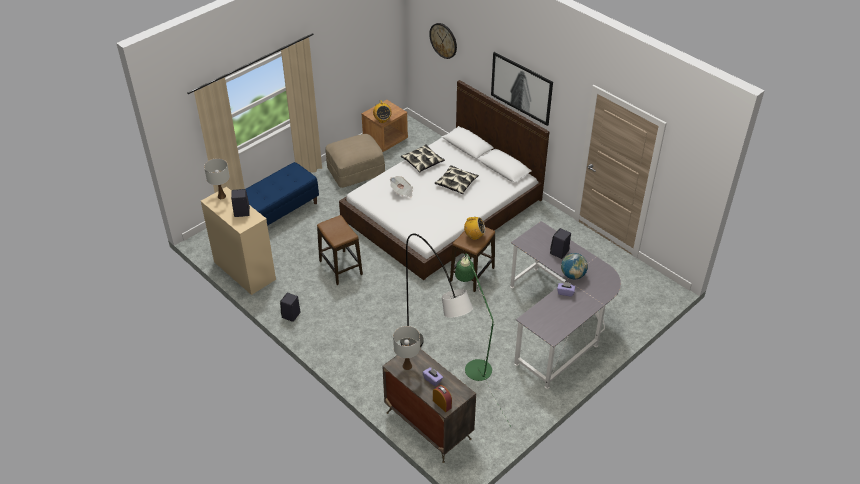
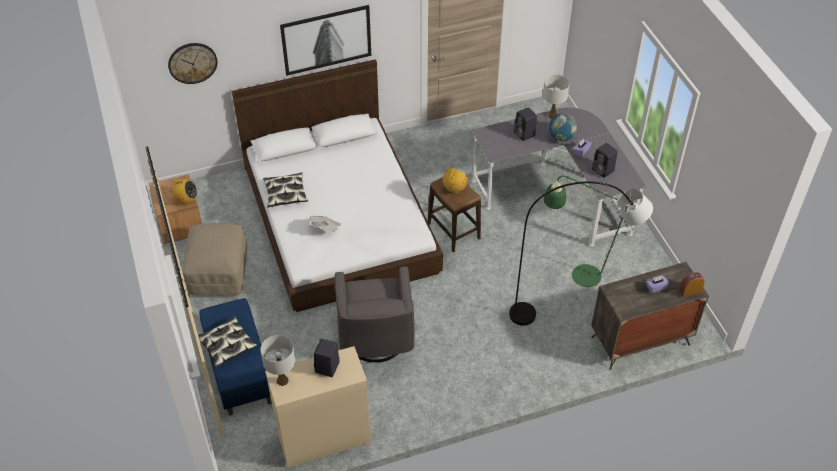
camera: 65 degrees left, 5 degrees up
black speaker [280,293,301,322] -> black speaker moved to [592,143,618,178]
stool [317,215,363,285] -> grey armchair [335,266,415,362]
white table lamp [393,326,420,370] -> white table lamp moved to [543,75,569,119]
pillow [434,165,479,194] -> pillow moved to [198,316,257,368]

